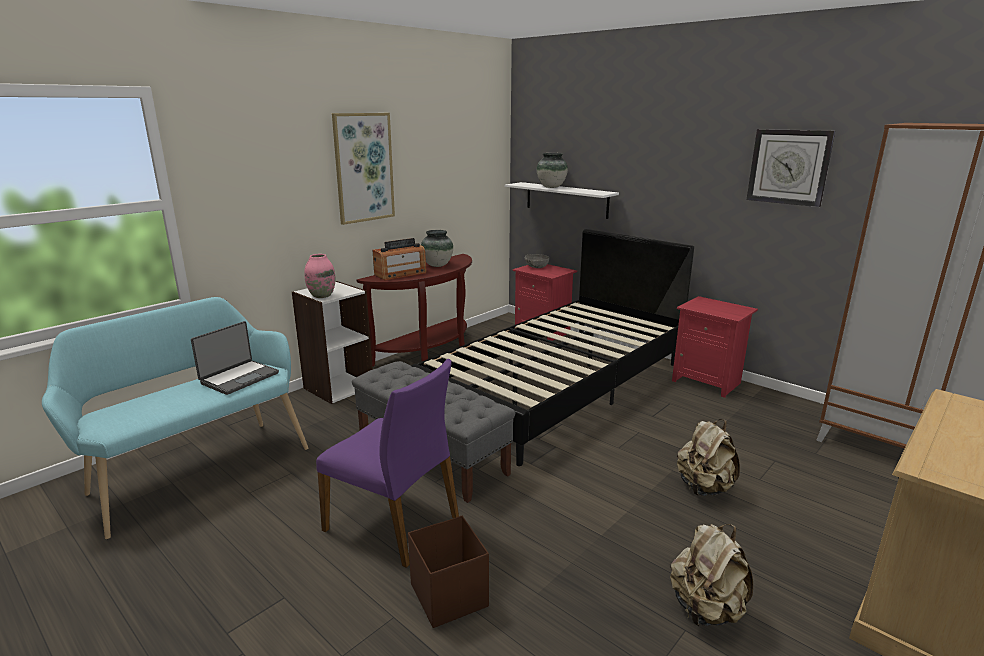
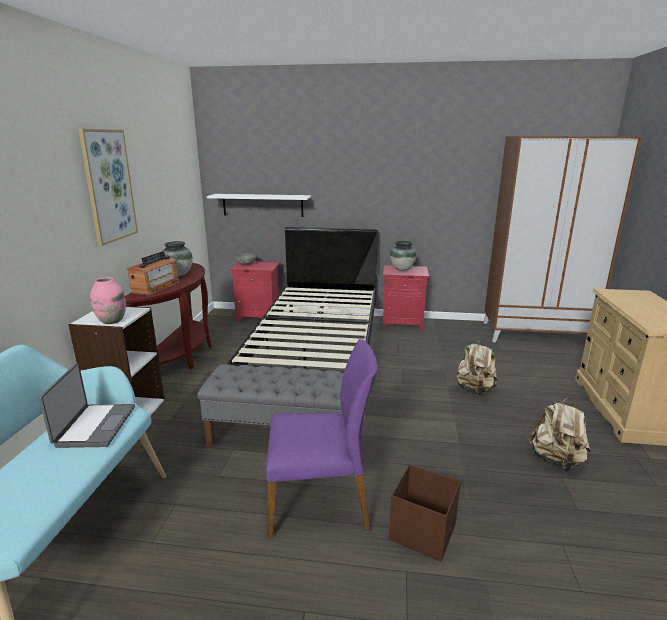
camera: 35 degrees left, 0 degrees up
vase [537,153,568,188] -> vase moved to [390,241,417,271]
wall clock [747,129,835,207] -> none

